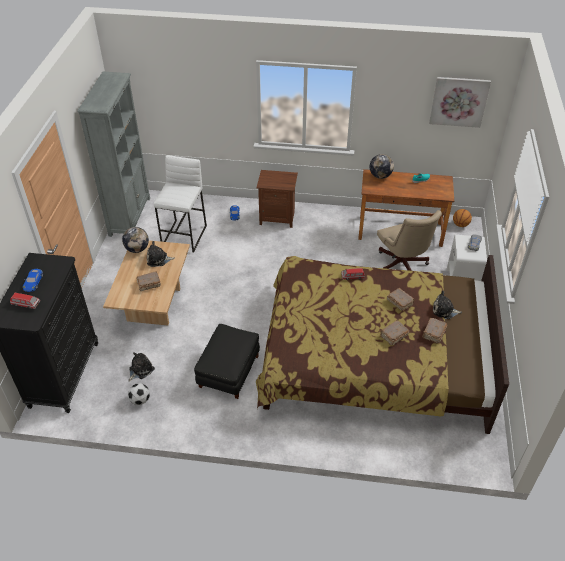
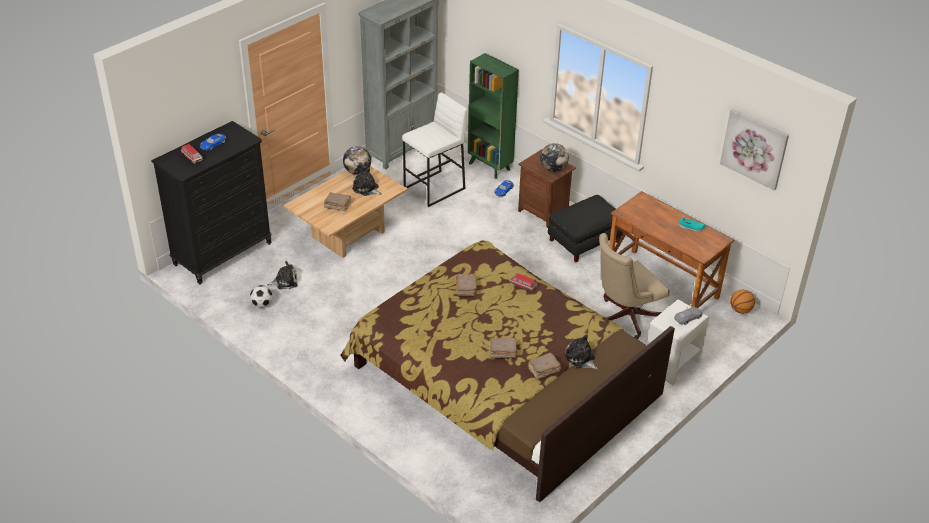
camera: 35 degrees right, 5 degrees down
black ottoman [194,324,260,399] -> black ottoman moved to [548,195,623,262]
globe [370,154,394,179] -> globe moved to [540,143,569,172]
beige office chair [377,210,442,271] -> beige office chair turned 45 degrees clockwise [599,233,670,339]
brown book [387,288,415,311] -> brown book moved to [455,273,477,296]
none -> green bookcase [468,53,519,179]

